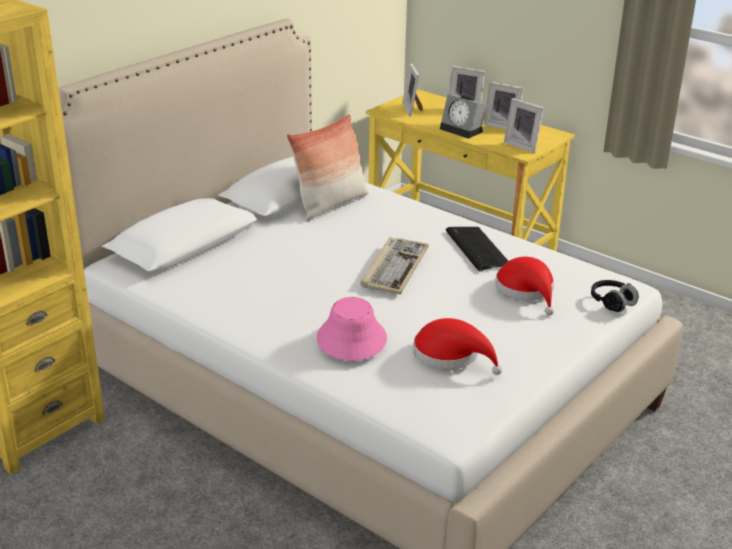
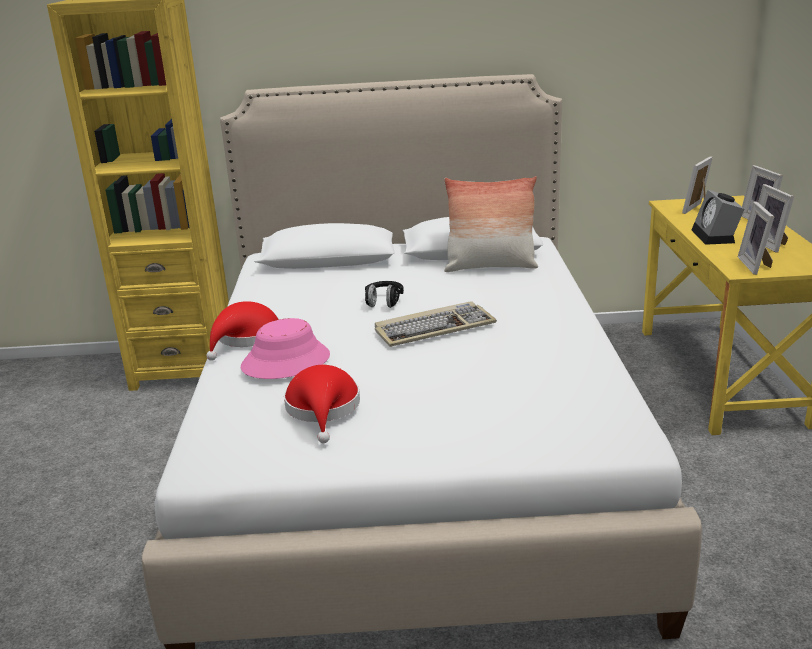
camera: 50 degrees right, 5 degrees down
keyboard [446,227,508,271] -> none
red hat [495,257,554,315] -> red hat moved to [206,301,279,361]
black headphones [591,280,639,312] -> black headphones moved to [365,281,404,308]

